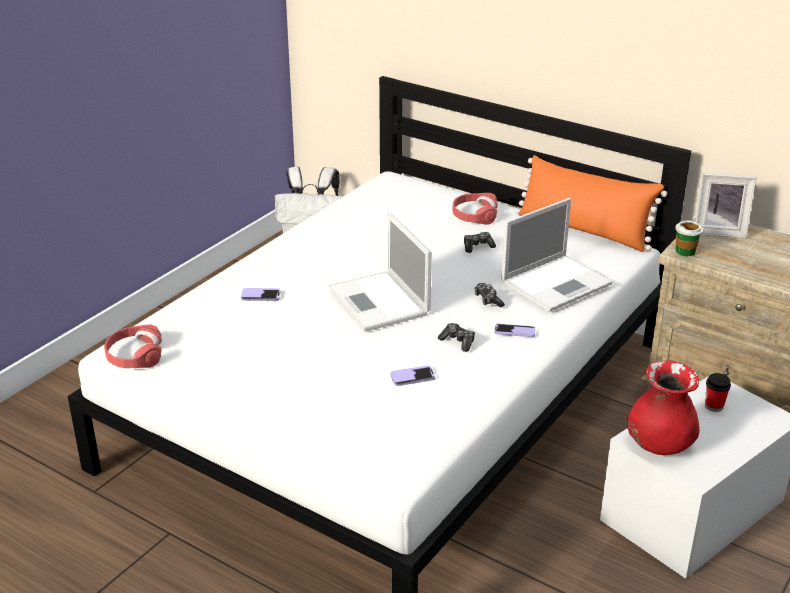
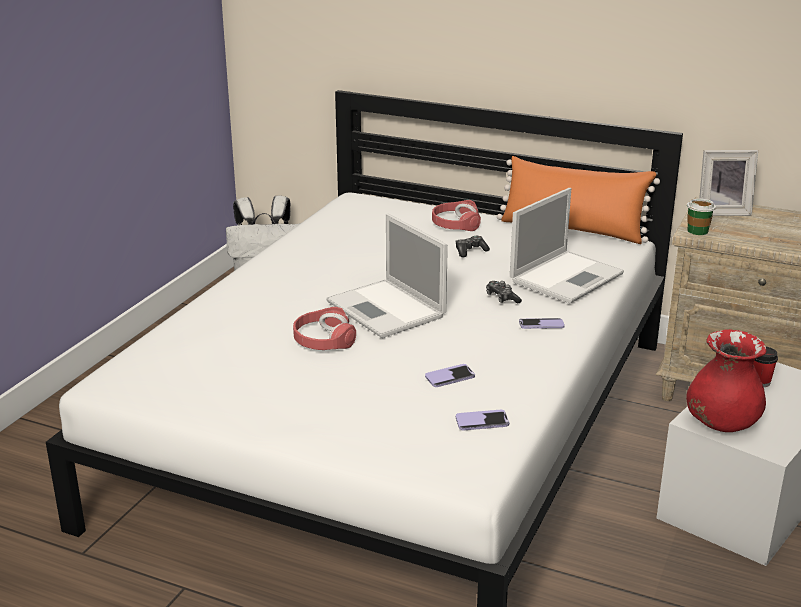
camera: 10 degrees left, 5 degrees down
red headphones [104,324,162,368] -> red headphones moved to [293,307,356,350]
phone [241,288,281,301] -> phone moved to [456,410,509,430]
game controller [438,323,475,352] -> none

